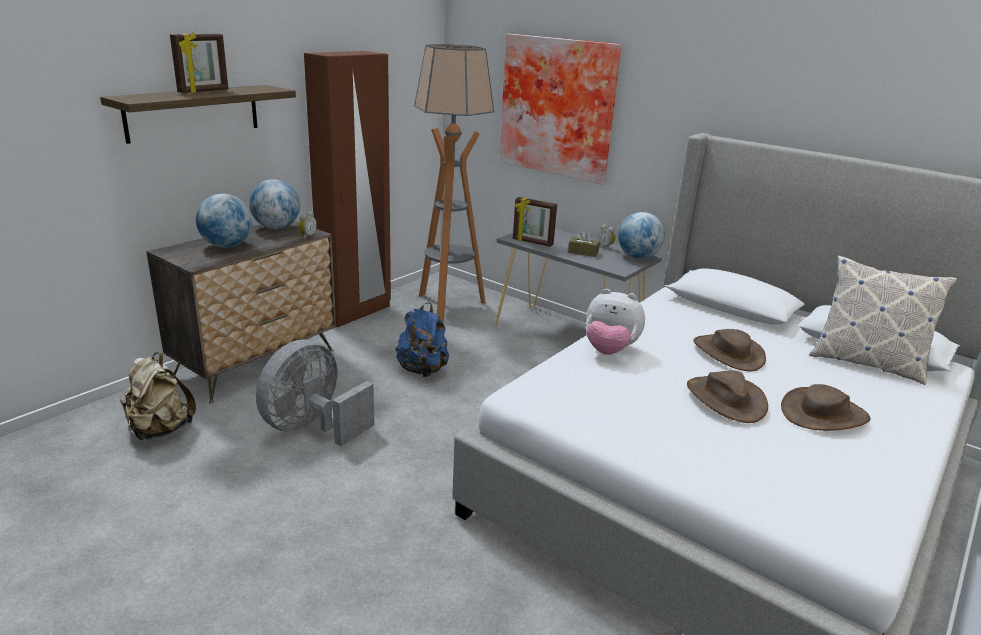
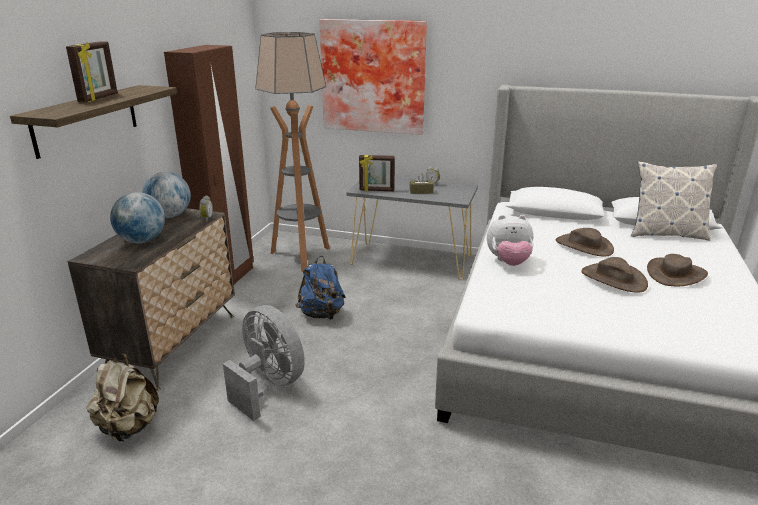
camera: 20 degrees left, 0 degrees up
grey fan [256,340,374,446] -> grey fan turned 120 degrees clockwise [223,305,305,421]
globe [618,212,665,259] -> none

